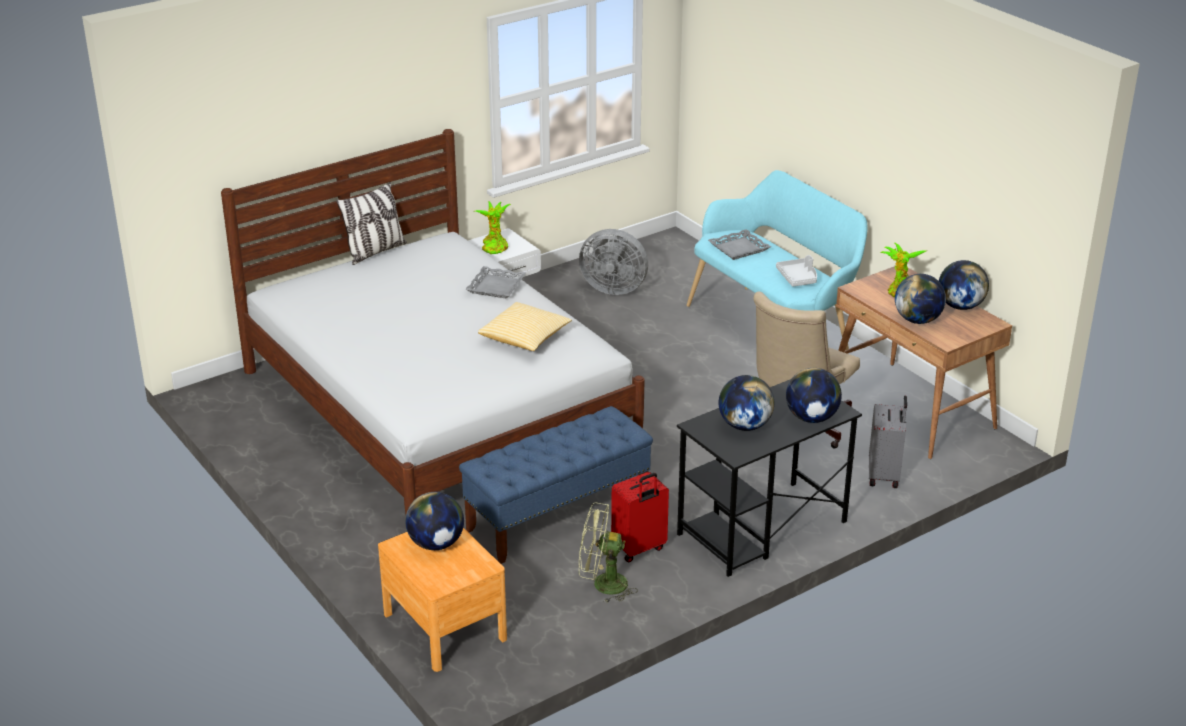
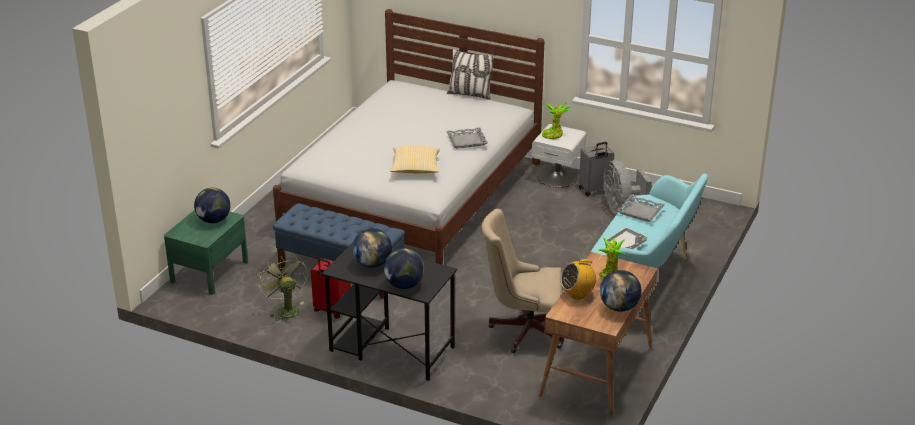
camera: 60 degrees right, 0 degrees up
brown nightstand [378,528,507,672] -> green nightstand [164,210,248,295]
grey suitcase [869,396,907,488] -> grey suitcase moved to [579,142,614,196]
globe [895,274,946,324] -> radio [561,258,596,299]

